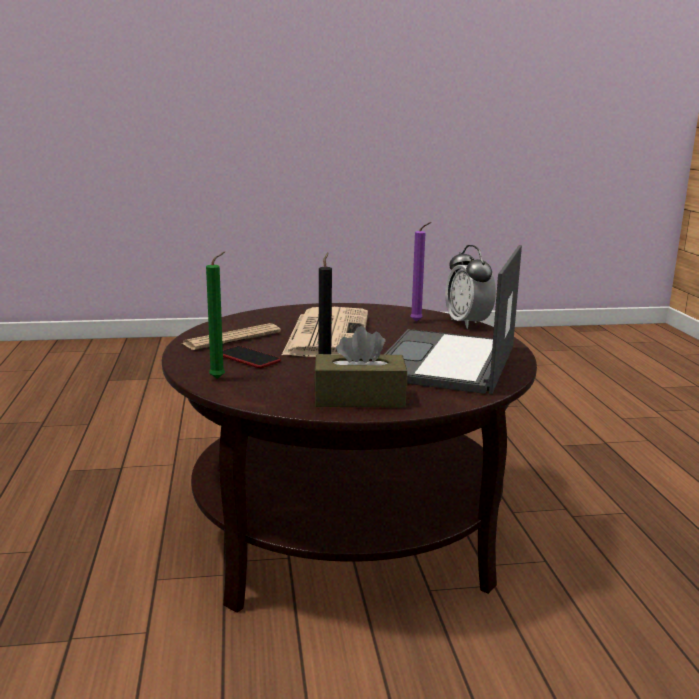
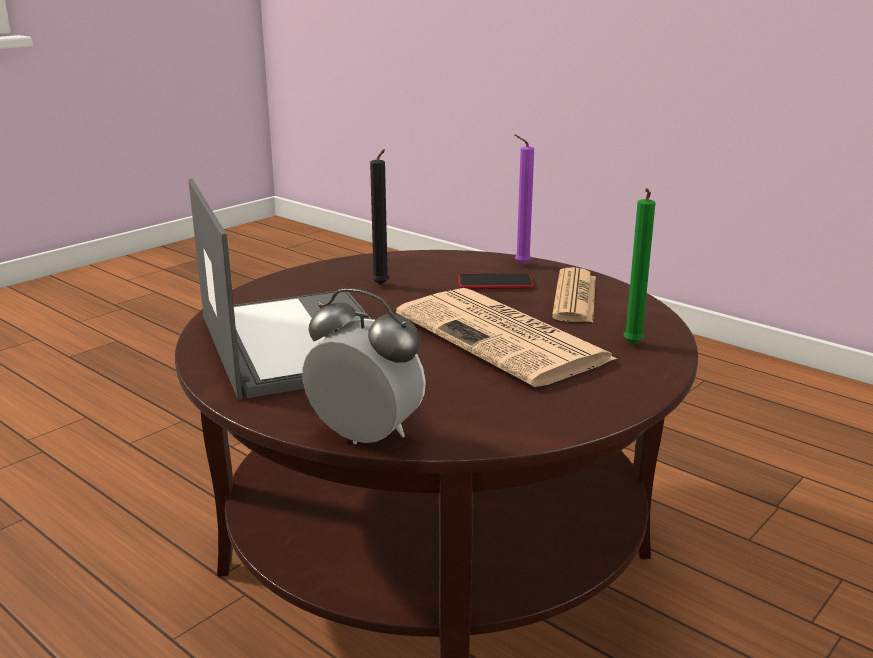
camera: 140 degrees right, 5 degrees up
green candle [206,251,225,379] -> green candle moved to [624,188,655,344]
brown tissue box [314,326,407,407] -> none
purple candle [410,222,431,321] -> purple candle moved to [515,135,534,265]

